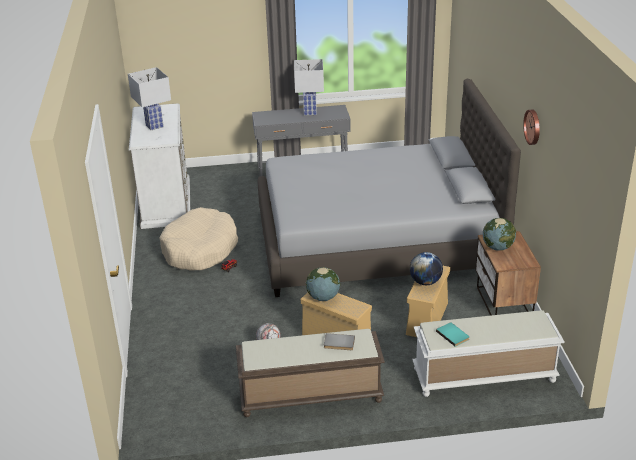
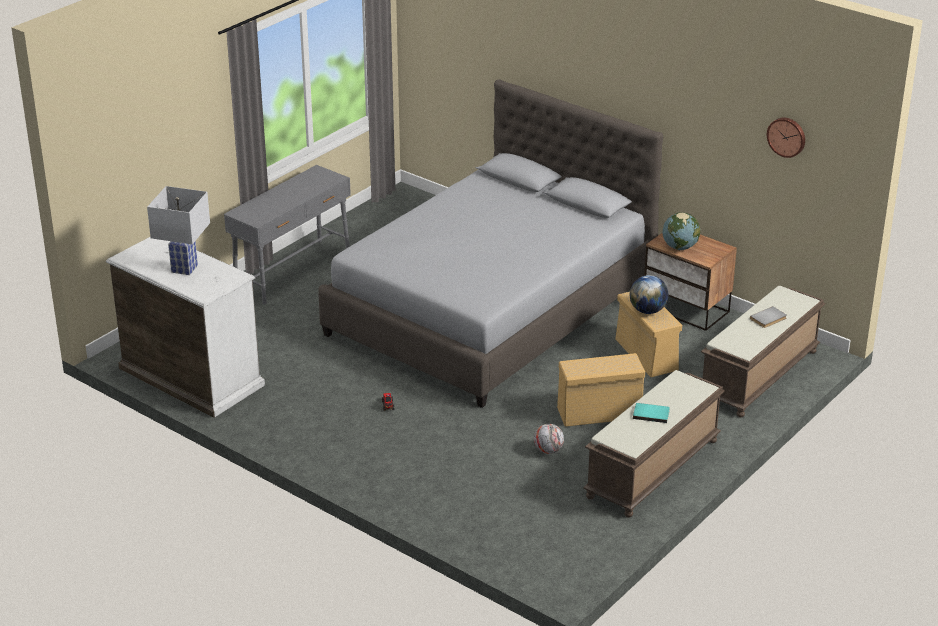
camera: 45 degrees left, 0 degrees up
beige dog bed [159,207,238,271] -> none
white table lamp [294,59,324,115] -> none
globe [306,267,340,301] -> none
grey book [324,333,355,350] -> grey book moved to [750,306,787,328]
white bench [412,310,565,397] -> brown bench [701,286,825,417]
turquoise book [436,322,469,347] -> turquoise book moved to [633,403,670,423]
wall clock [523,110,540,145] -> wall clock moved to [767,118,805,158]

